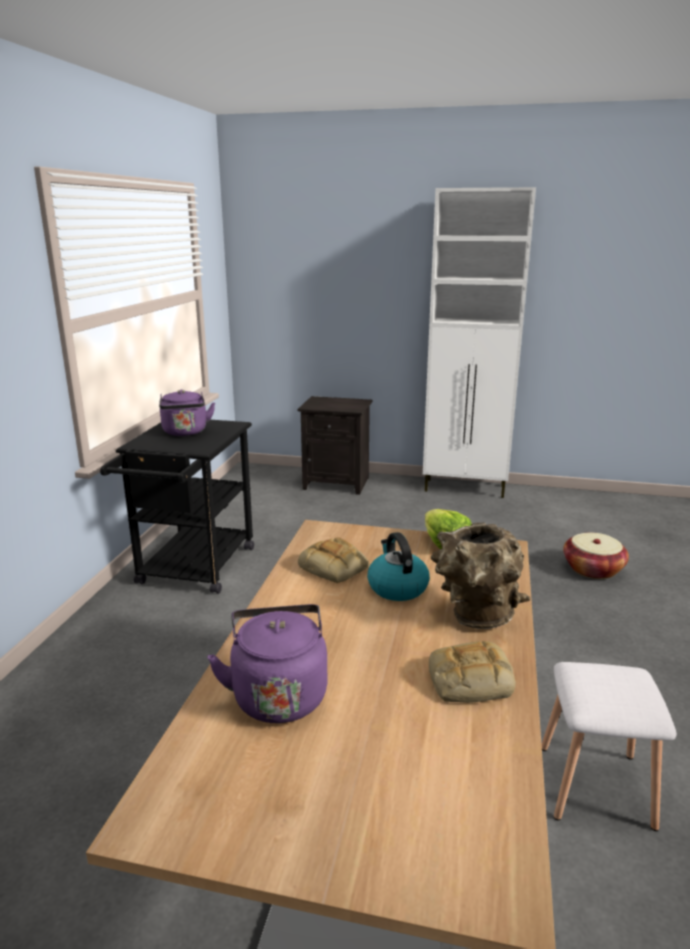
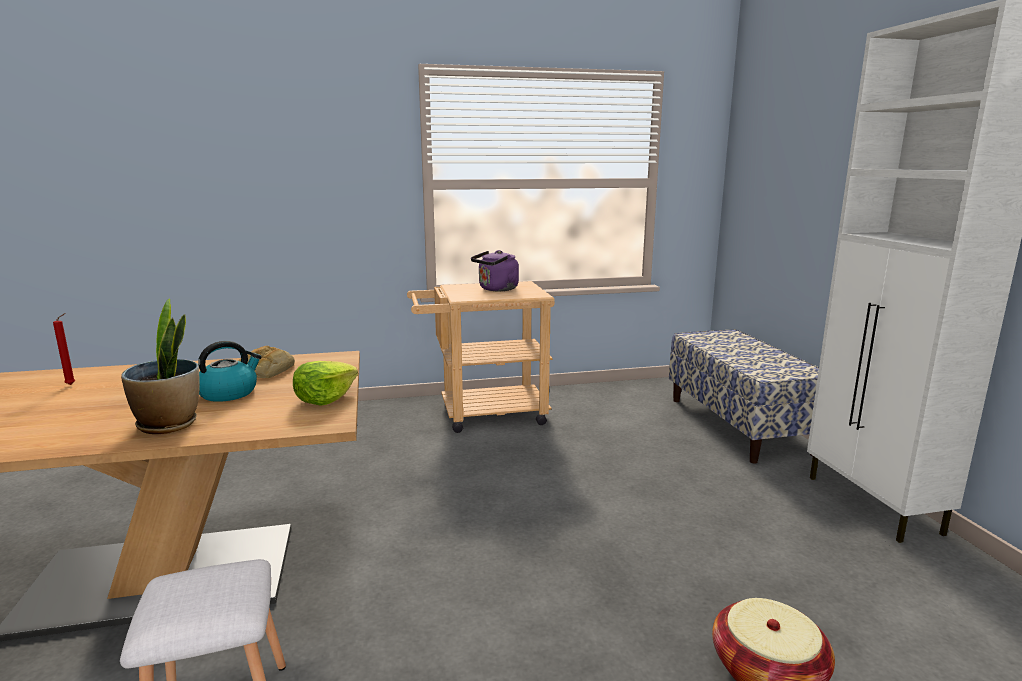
camera: 65 degrees right, 5 degrees down
black cart [100,420,254,594] -> beige cart [407,281,555,433]
purple kettle [207,604,327,723] -> red candle [53,313,75,385]
black nightstand [298,396,372,495] -> bench [669,329,819,464]
bread [429,641,516,703] -> none
brown vase [431,523,531,629] -> potted plant [121,298,200,434]

